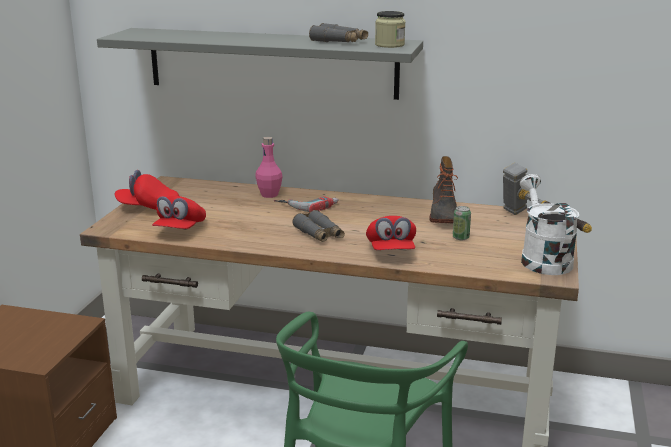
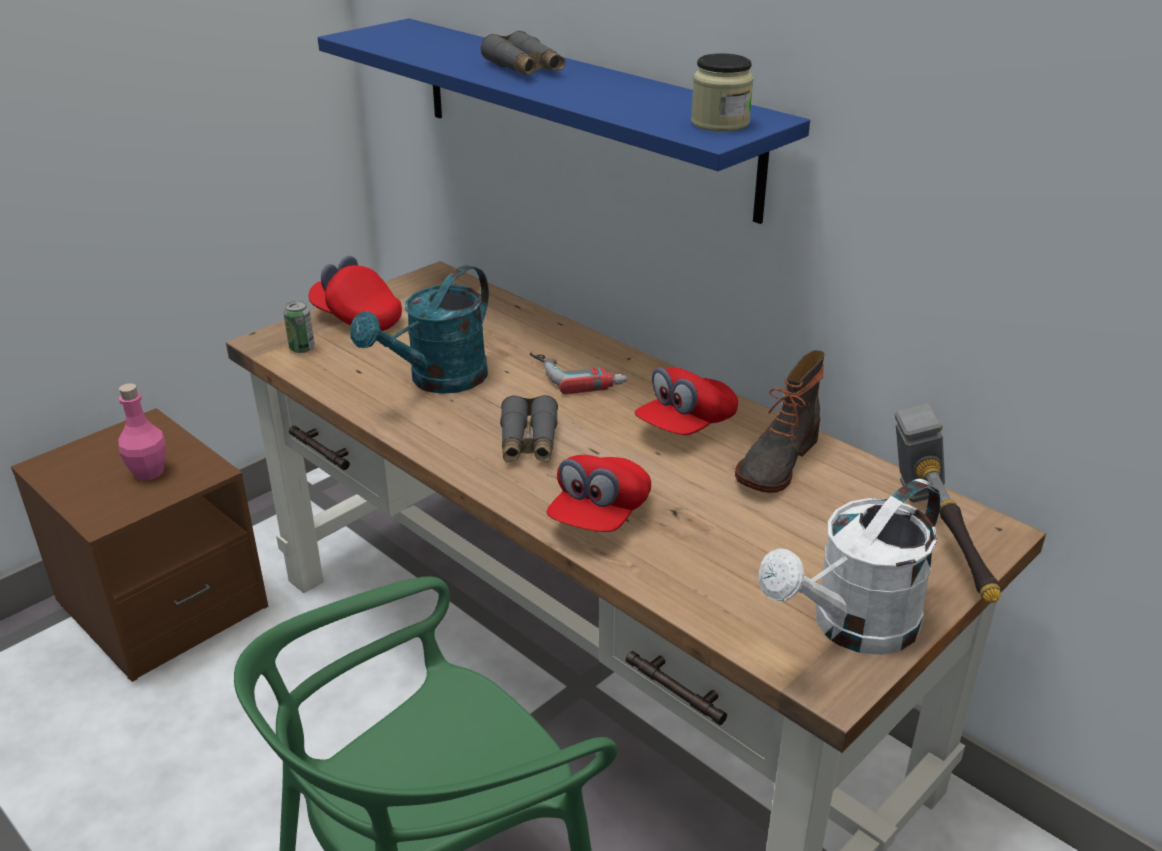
camera: 30 degrees right, 10 degrees up
grey shelf [97,28,423,100] -> blue shelf [318,18,810,224]
red cap [152,196,206,229] -> red cap moved to [635,368,738,435]
pink bottle [255,137,283,198] -> pink bottle moved to [118,383,166,480]
grey binoculars [309,23,368,42] -> grey binoculars moved to [481,31,565,75]
can [453,206,471,240] -> can moved to [283,301,315,353]
white watering can [520,174,579,275] -> white watering can turned 150 degrees counterclockwise [758,479,941,655]
none -> turquoise watering can [350,265,489,394]

